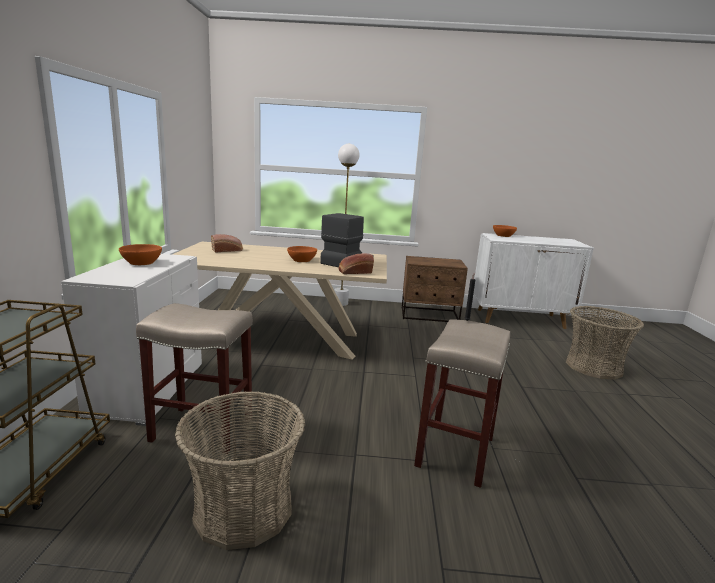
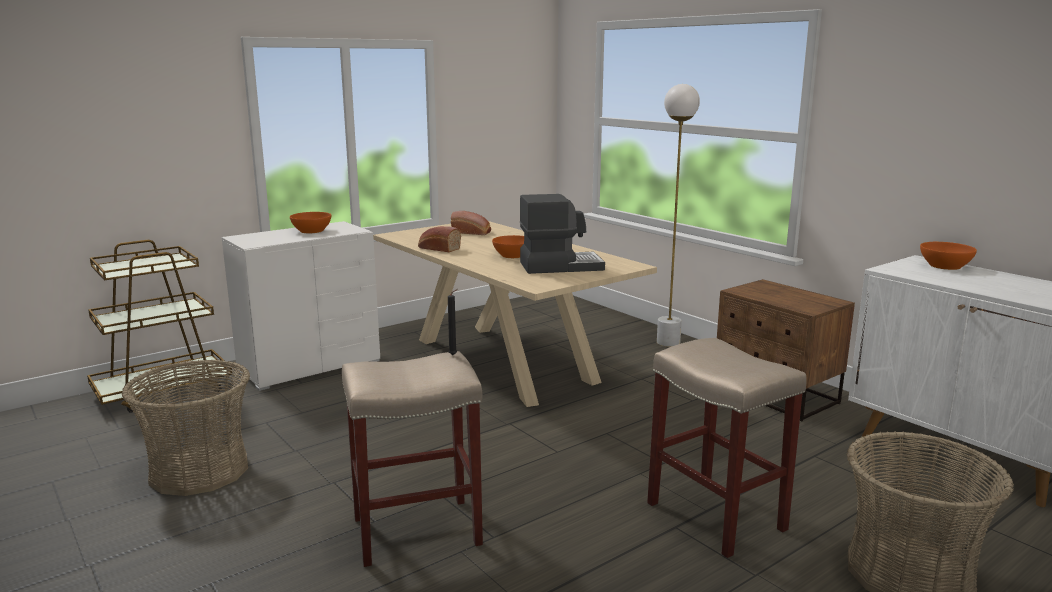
camera: 50 degrees right, 0 degrees up
beige stool [136,303,253,454] -> beige stool moved to [647,338,807,558]
bread [339,253,374,274] -> bread moved to [418,226,461,252]

